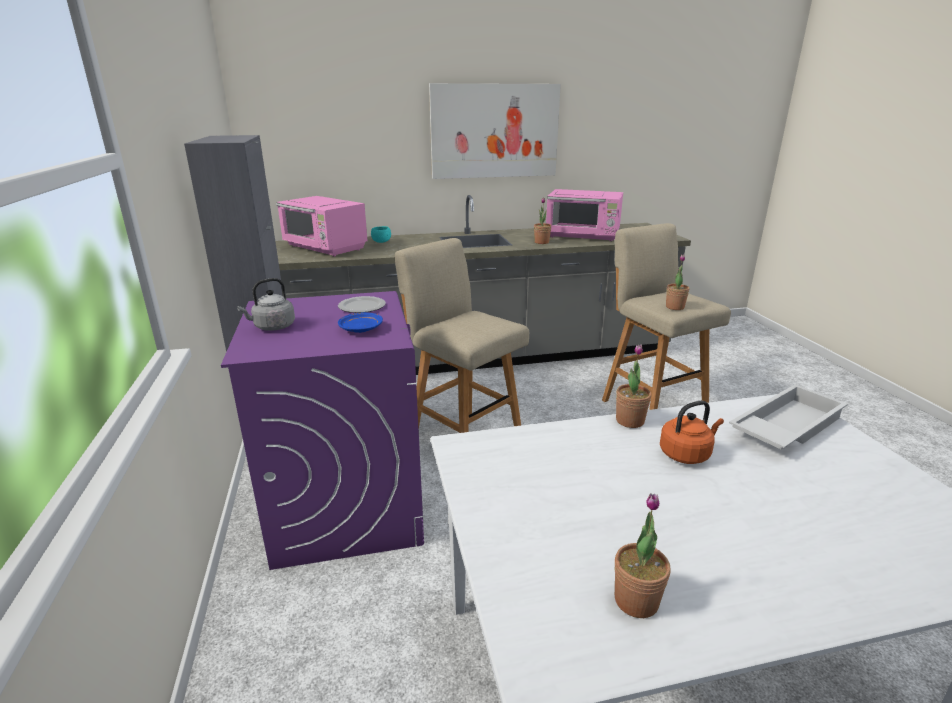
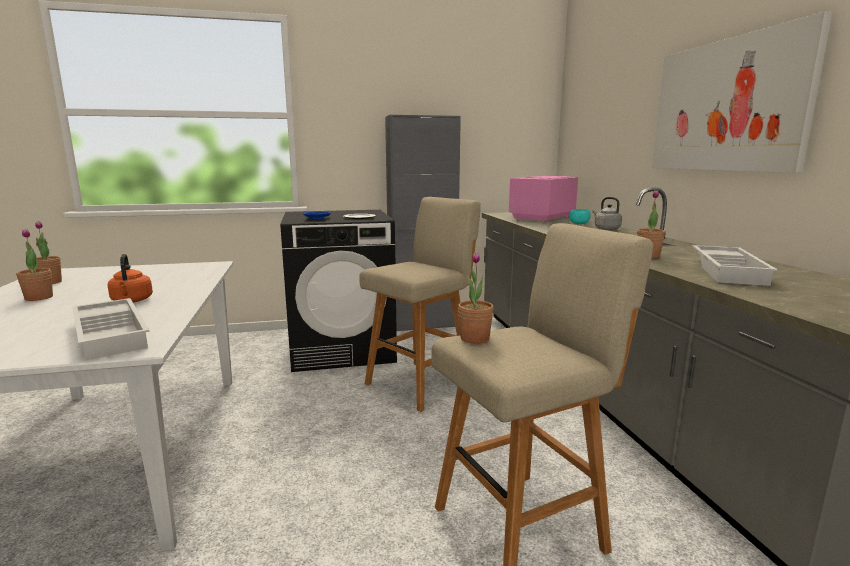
camera: 90 degrees right, 10 degrees down
purple washing machine [221,291,424,570] -> black washing machine [280,210,397,372]
grey kettle [237,278,295,331] -> grey kettle moved to [592,197,622,230]
pink microwave [546,189,623,241] -> white tray [692,245,778,286]
potted plant [616,344,651,428] -> potted plant moved to [16,229,53,301]

